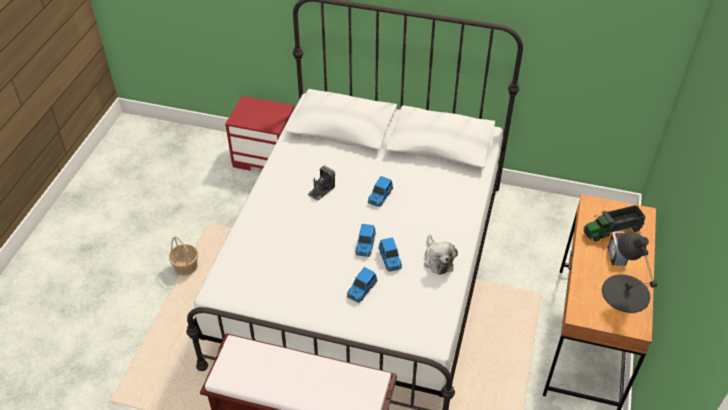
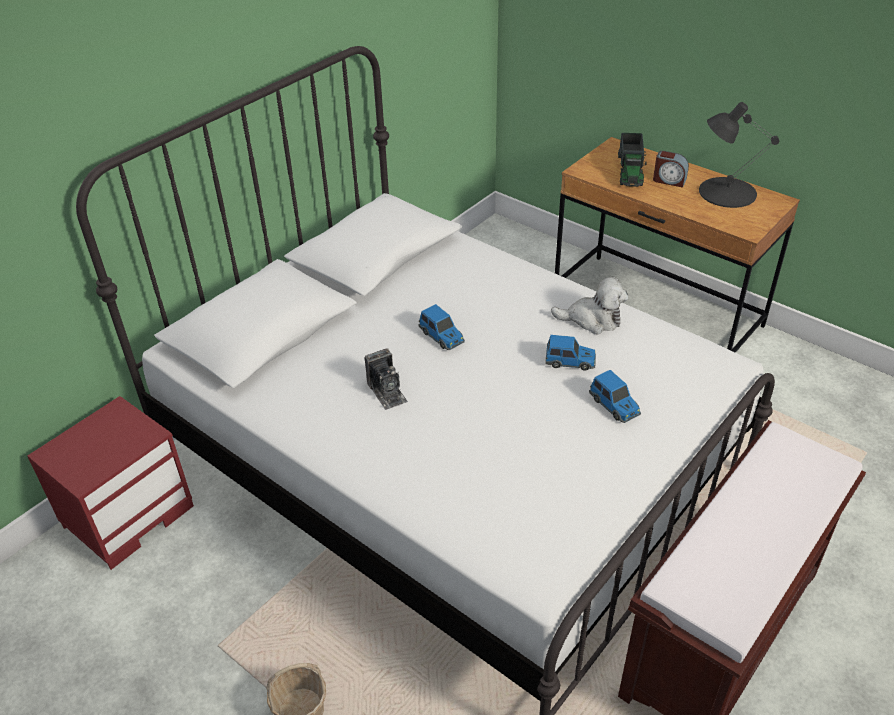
camera: 65 degrees left, 5 degrees down
toy car [356,224,376,257] -> none

